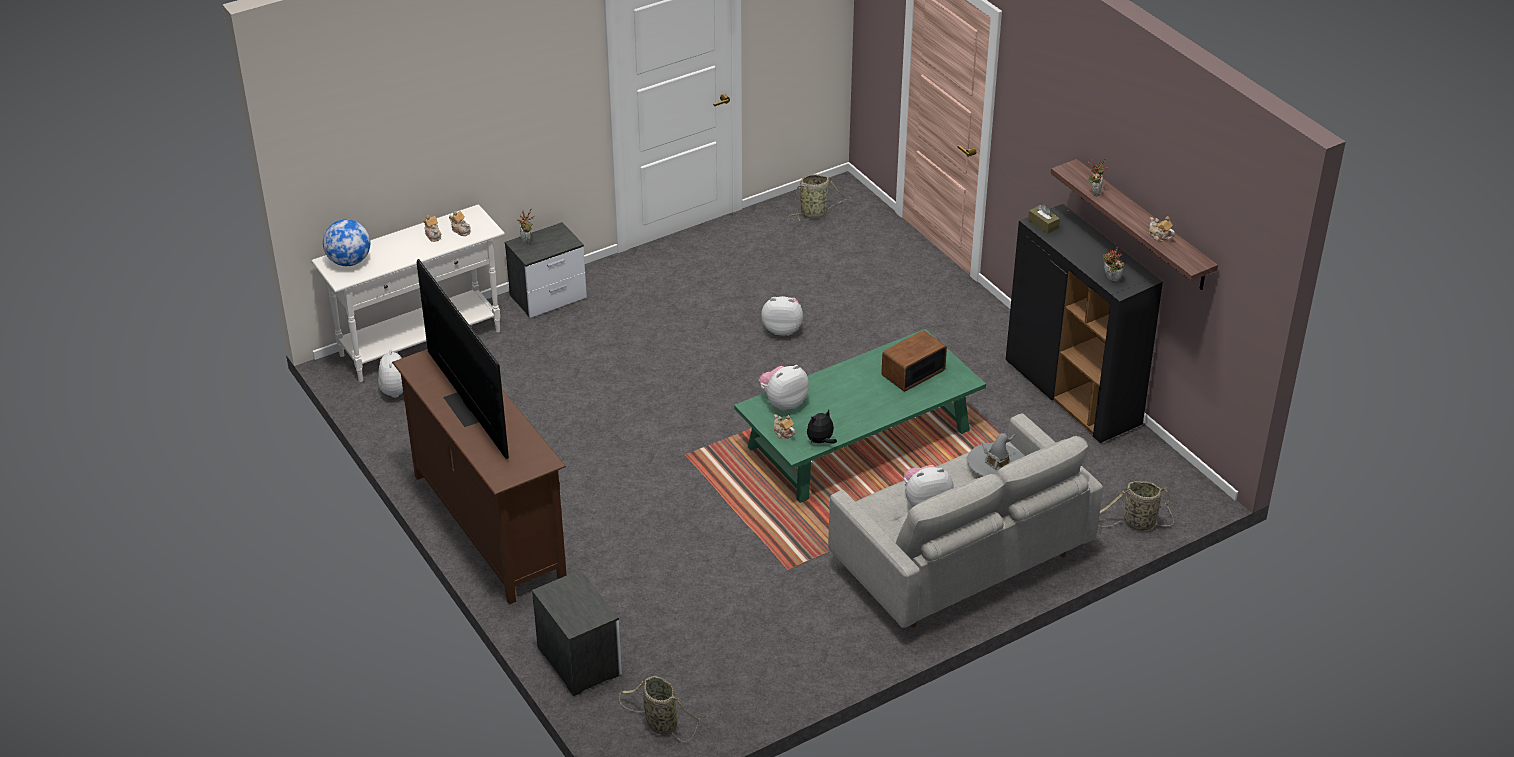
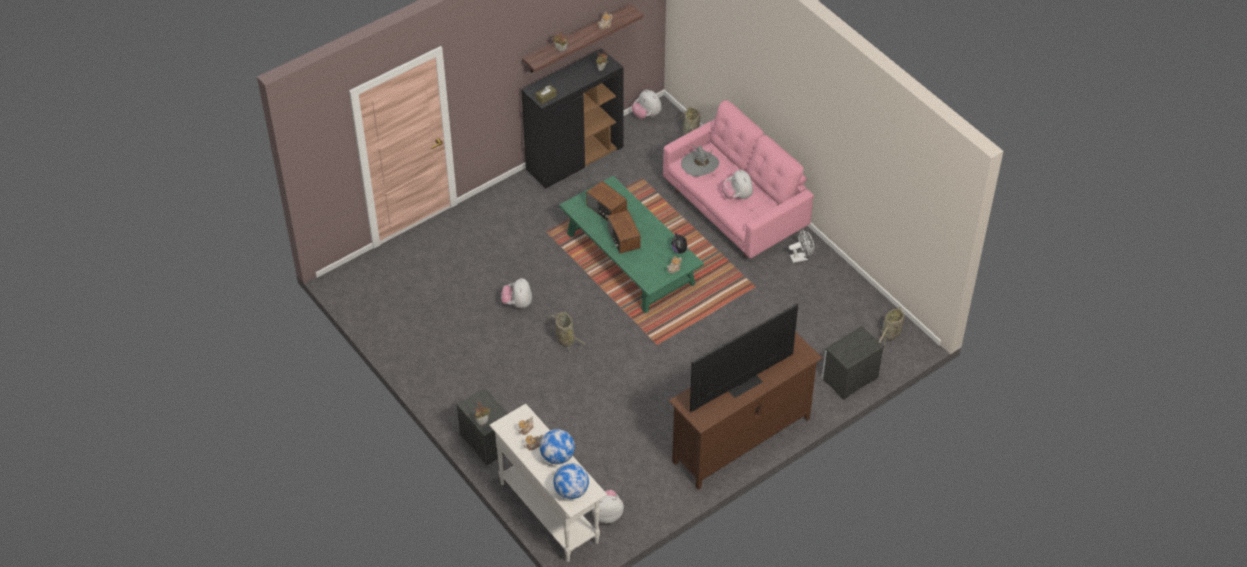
camera: 95 degrees left, 10 degrees up
plush toy [759,365,809,411] -> plush toy moved to [632,89,662,119]
basket [788,174,850,222] -> basket moved to [549,312,585,354]
grey sofa [828,413,1103,628] -> pink sofa [663,100,814,258]
none -> globe [540,429,575,465]
none -> radio [608,210,641,254]
none -> white fan [789,229,814,263]

